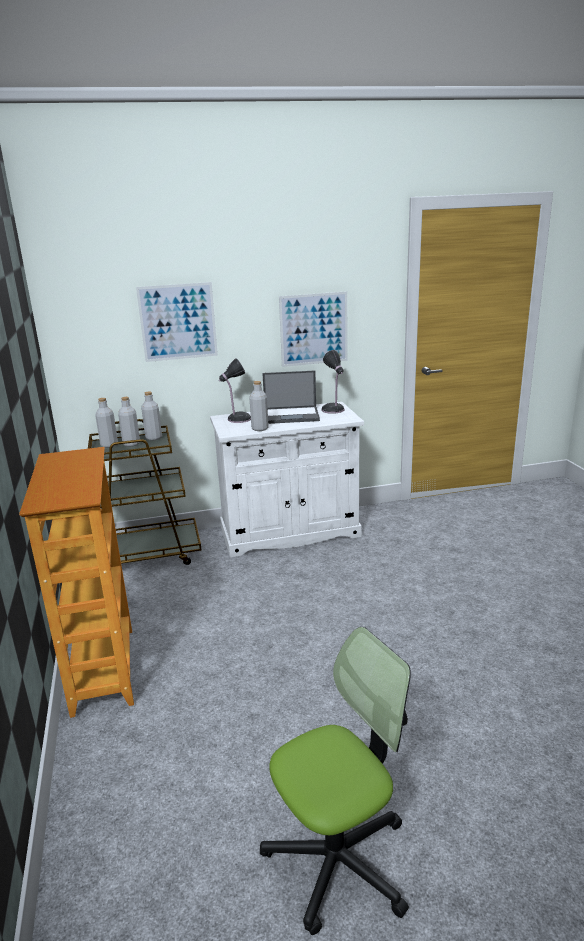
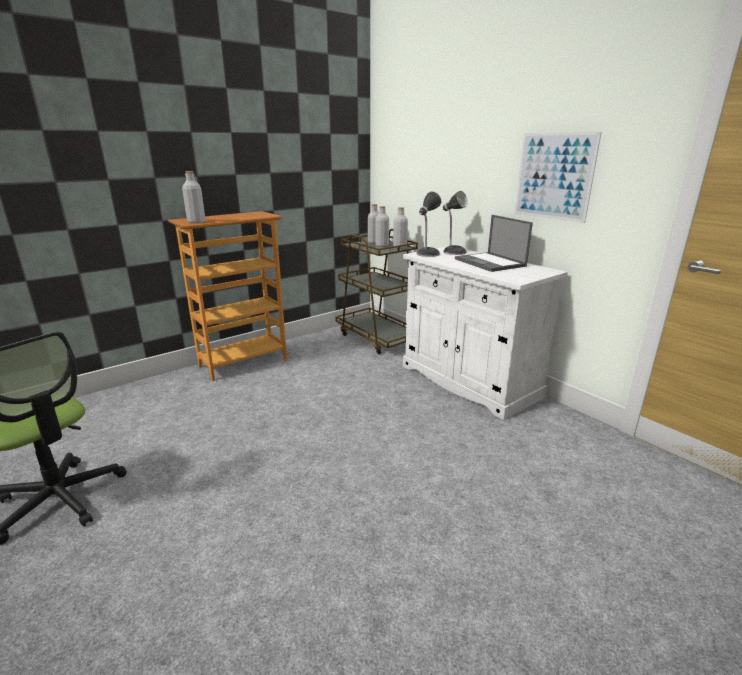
camera: 65 degrees right, 0 degrees up
picture [136,282,218,362] -> none
grey bottle [249,381,269,431] -> grey bottle moved to [182,171,206,224]
table lamp [321,350,345,414] -> table lamp moved to [417,191,441,257]

